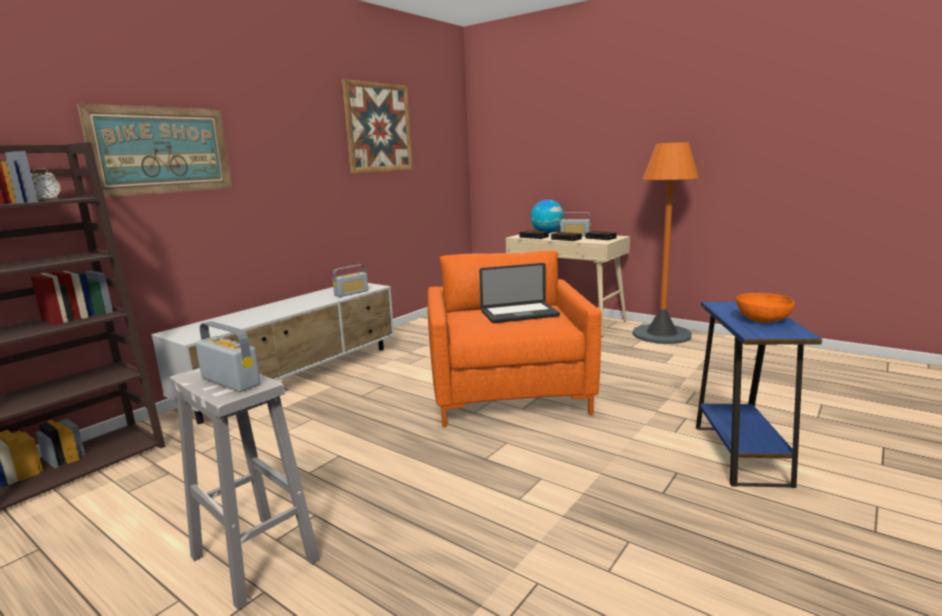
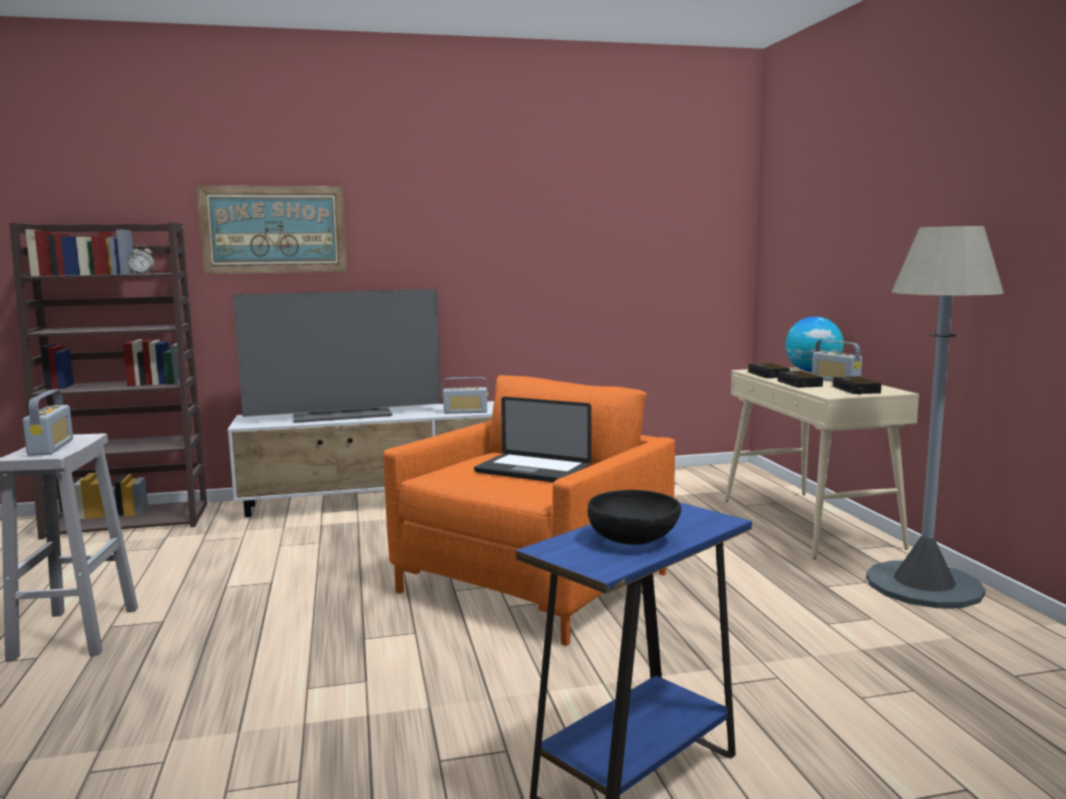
camera: 40 degrees right, 5 degrees down
picture [342,79,413,173] -> none
orange floor lamp [633,142,699,344] -> grey floor lamp [866,226,1004,608]
orange bowl [736,293,795,323] -> black bowl [587,490,681,545]
none -> television [233,289,441,423]

